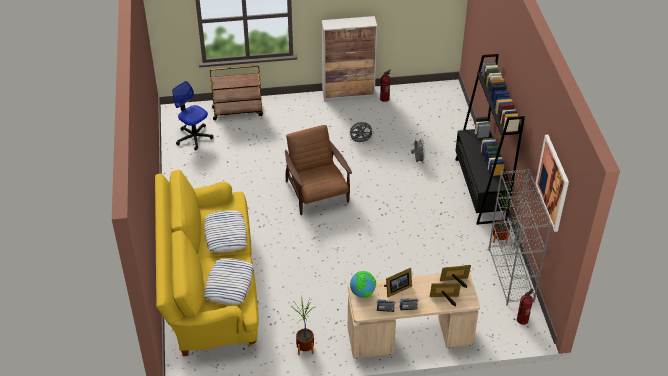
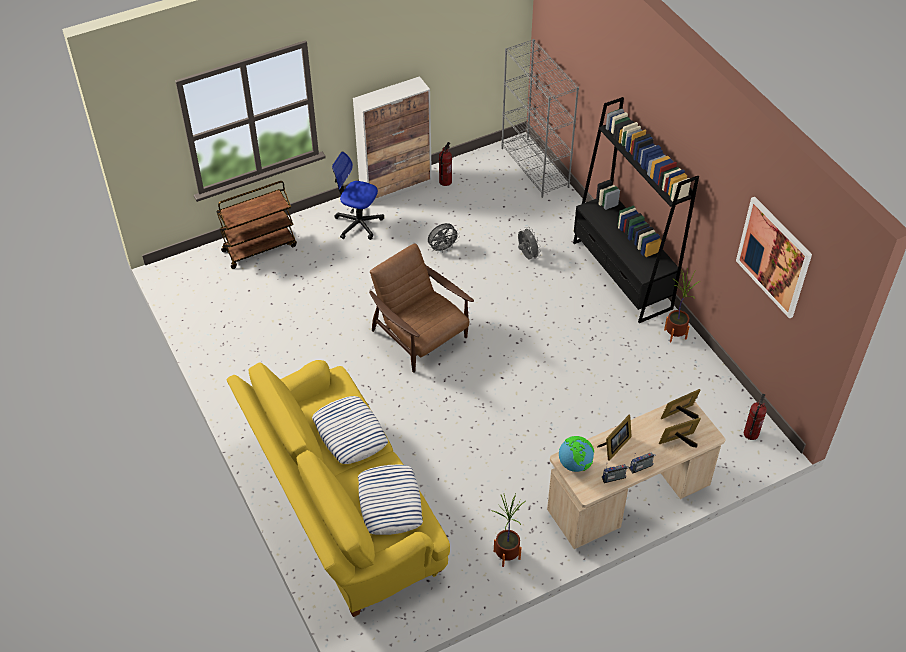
camera: 20 degrees left, 5 degrees up
office chair [172,81,214,150] -> office chair moved to [332,152,384,240]
grey bookcase [488,169,552,305] -> grey bookcase moved to [501,39,579,198]

